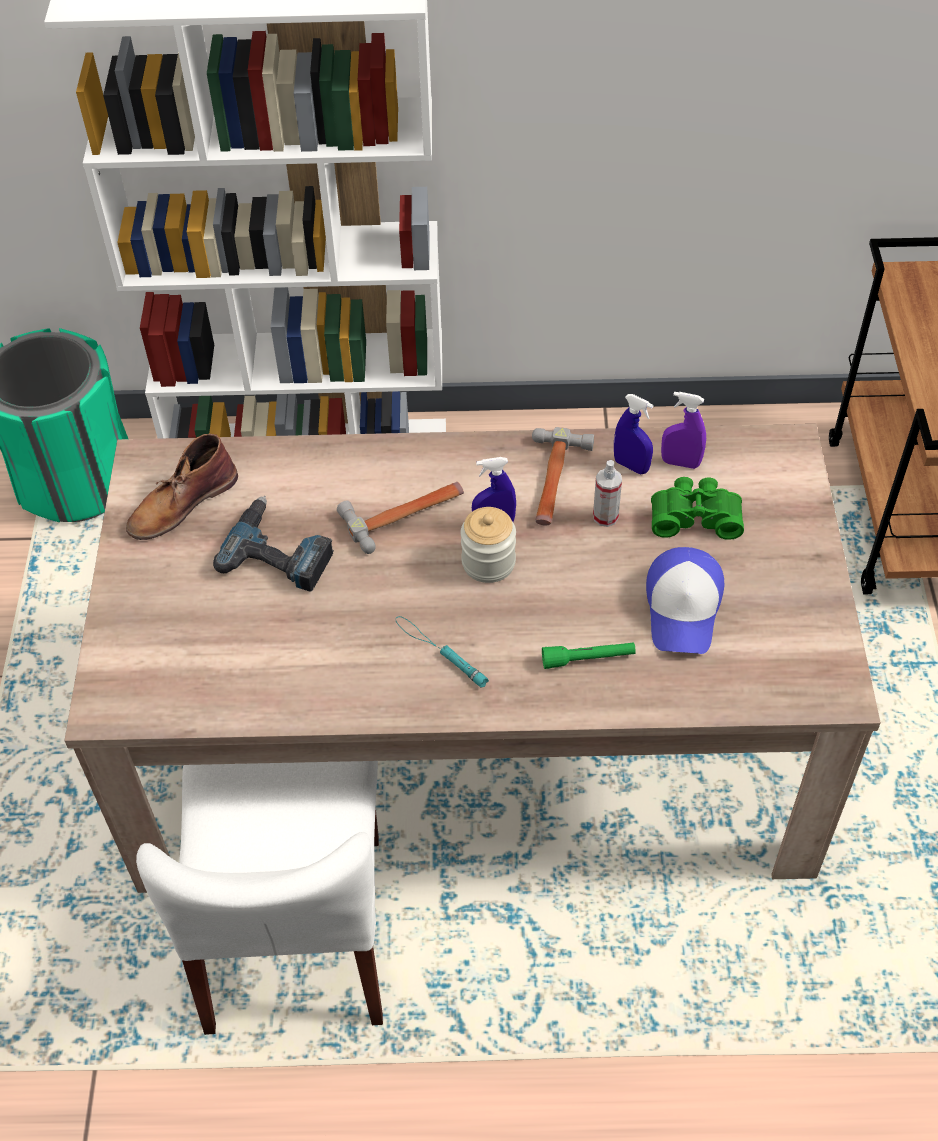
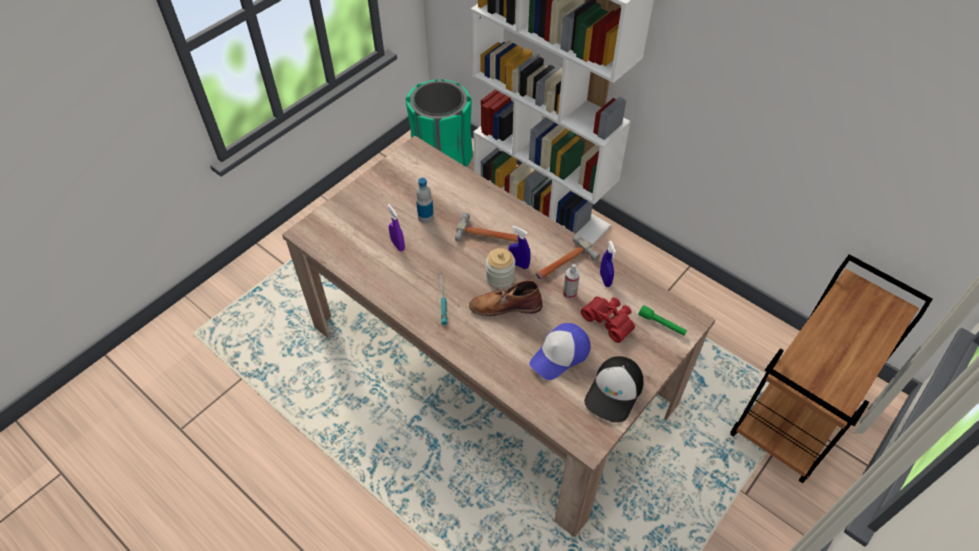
camera: 40 degrees right, 0 degrees up
brown boot [126,433,238,540] -> brown boot moved to [469,280,543,316]
white chair [136,761,383,1035] -> none
power drill [213,496,334,592] -> bottle [416,178,434,224]
green flashlight [542,642,636,669] -> green flashlight moved to [638,305,687,336]
green binoculars [651,477,744,540] -> red binoculars [581,296,635,343]
purple spray bottle [661,392,706,469] -> purple spray bottle moved to [388,204,405,251]
none -> cap [584,356,644,423]

